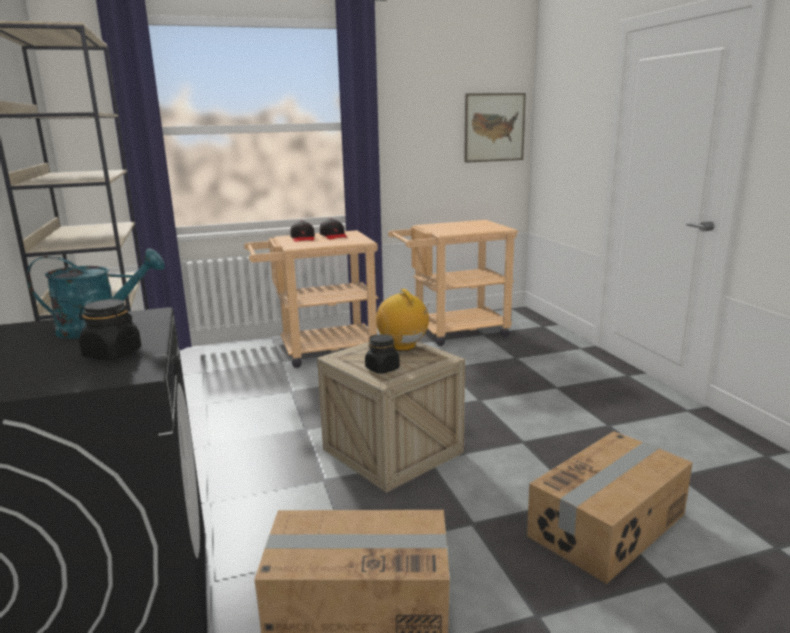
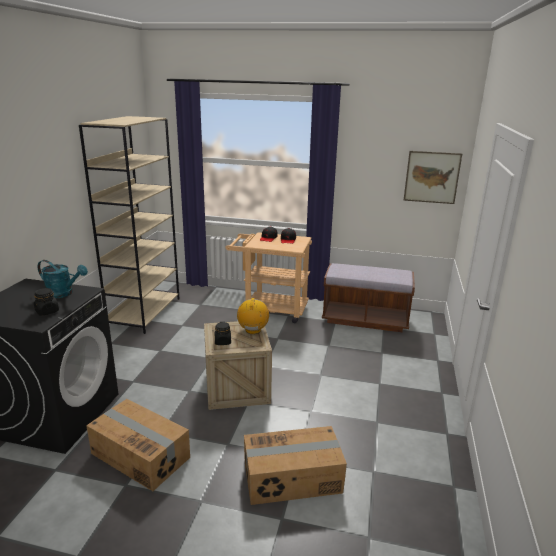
camera: 30 degrees right, 5 degrees up
beige cart [388,220,518,346] -> brown bench [322,263,415,332]

